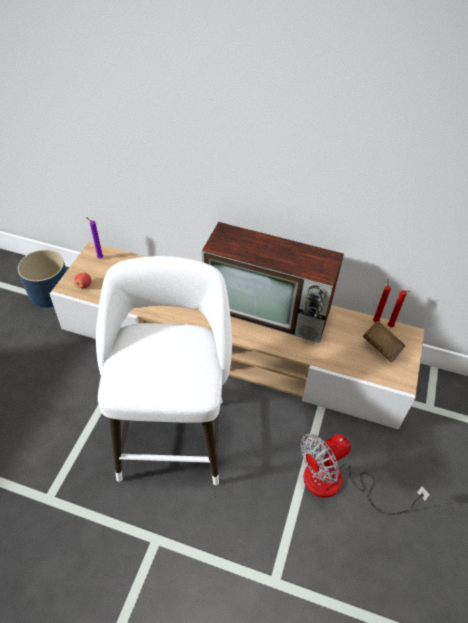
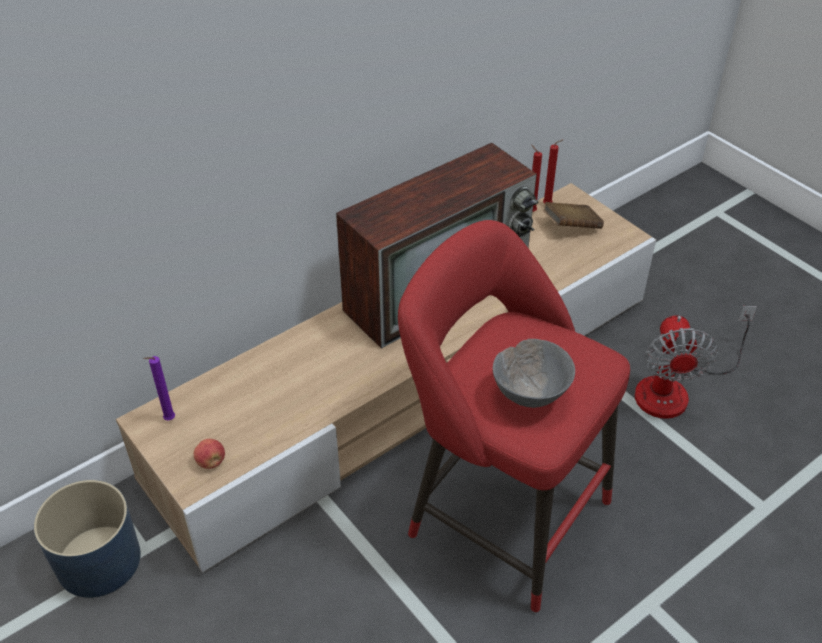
camera: 55 degrees left, 5 degrees down
white stool [96,256,232,485] -> red stool [398,220,630,612]
none -> grey bowl [493,339,575,408]

